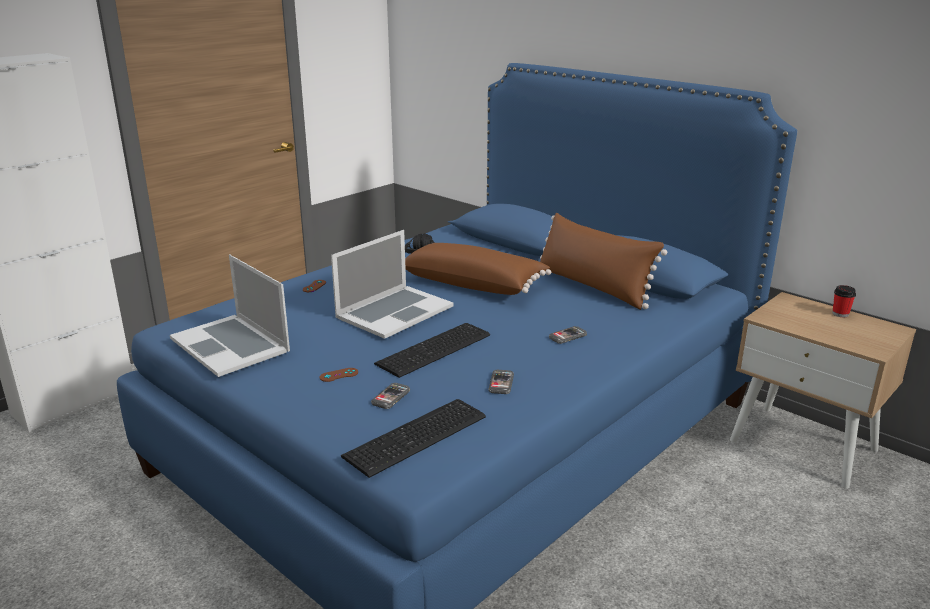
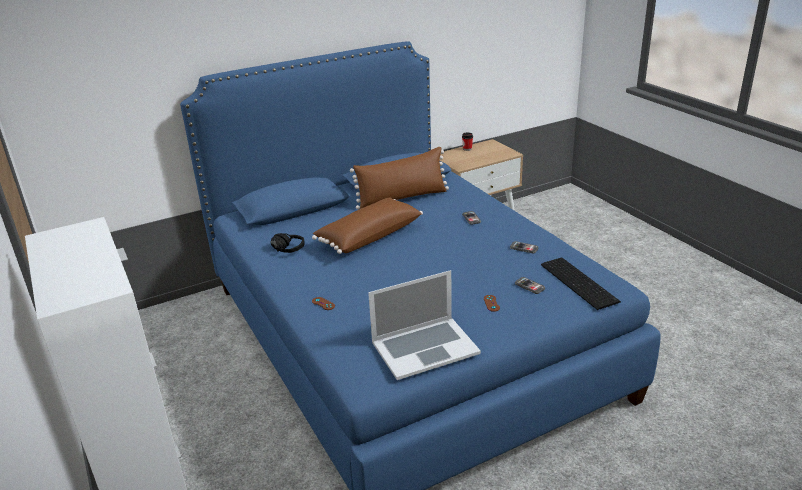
camera: 70 degrees left, 5 degrees up
laptop [331,230,454,339] -> none
keyboard [374,323,490,378] -> none

